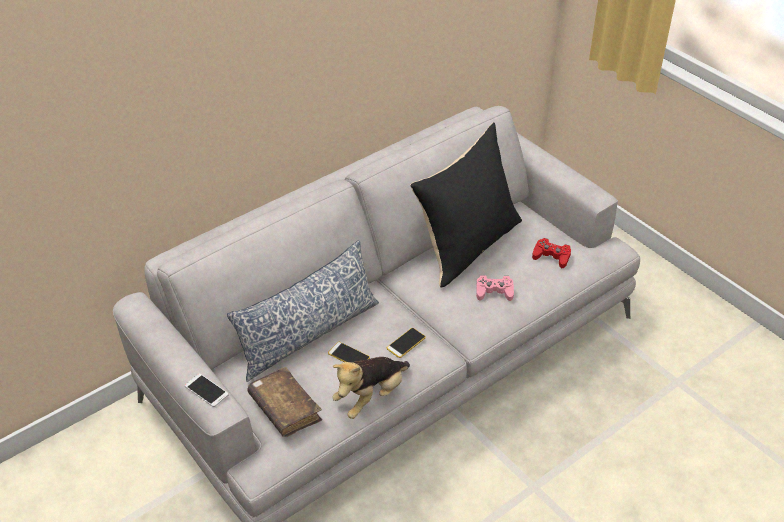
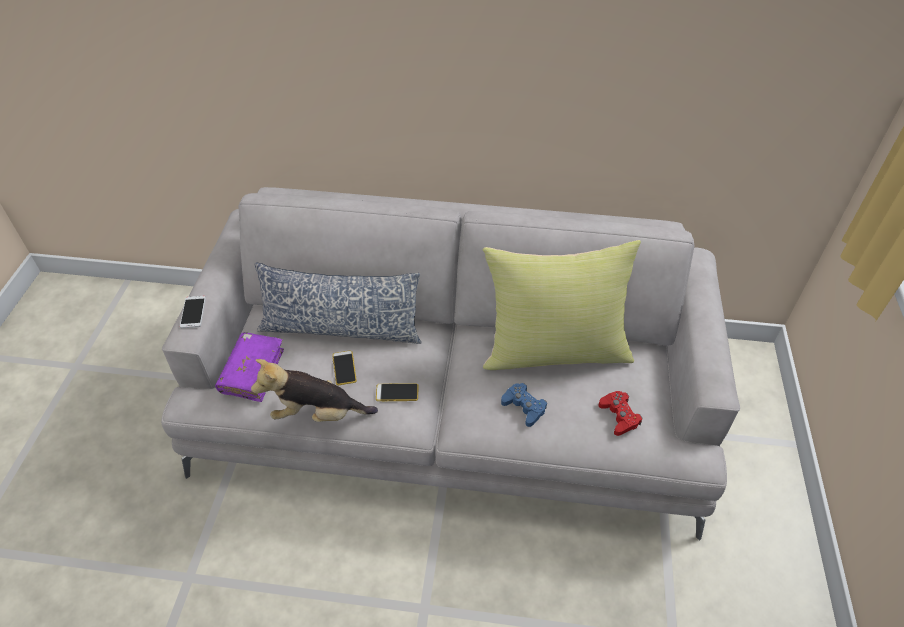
camera: 45 degrees right, 5 degrees up
brown book [247,367,322,437] -> purple book [215,332,284,402]
black pillow [410,122,522,288] -> yellow pillow [483,240,641,370]
pink game controller [476,275,514,301] -> blue game controller [501,383,547,427]

